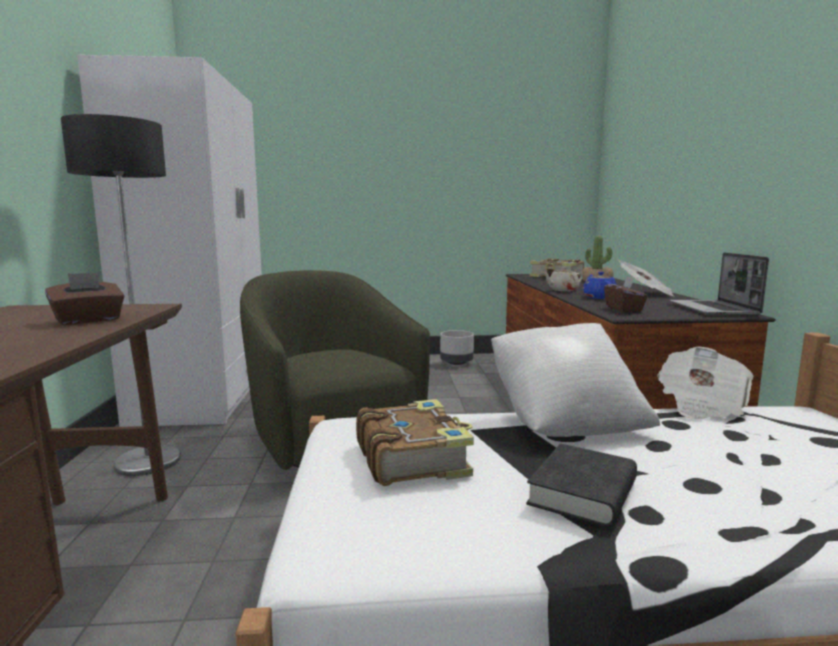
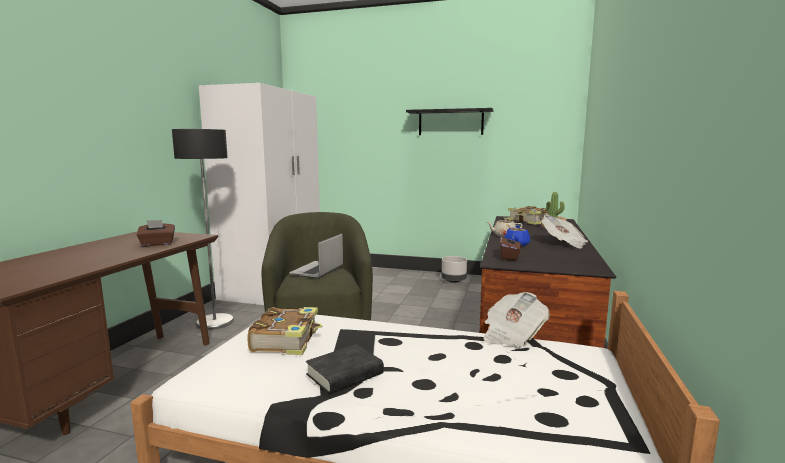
camera: 20 degrees right, 0 degrees up
white pillow [491,323,660,437] -> none
laptop [669,252,769,316] -> laptop moved to [289,233,343,279]
none -> black shelf [406,108,494,135]

